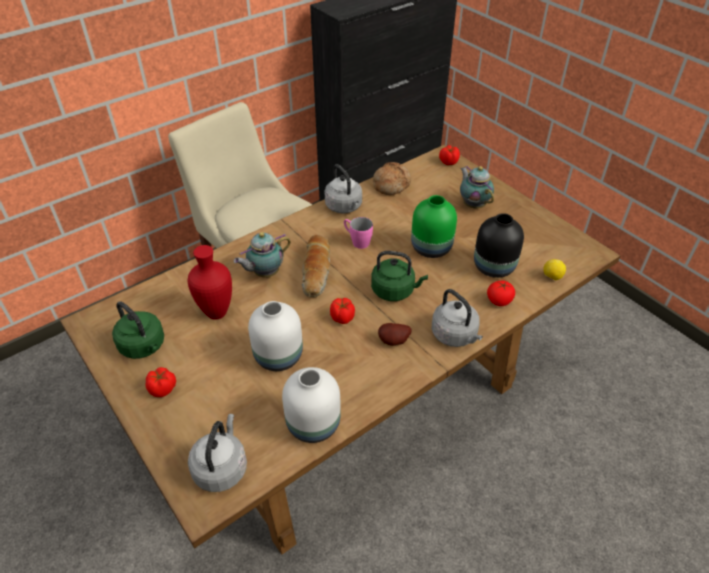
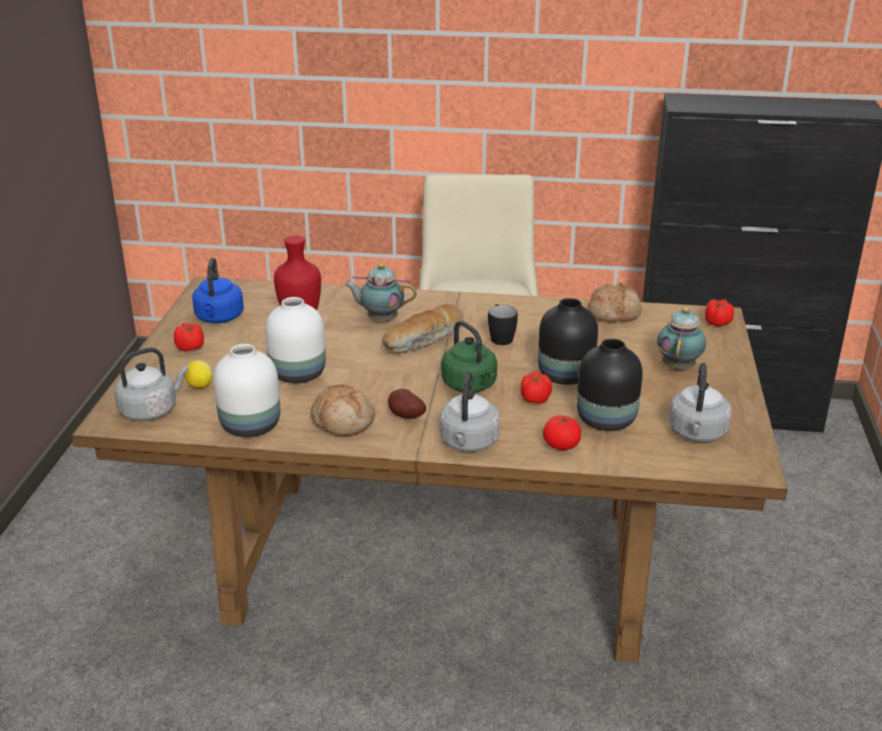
camera: 45 degrees right, 15 degrees down
green kettle [112,301,164,359] -> blue kettle [192,257,244,323]
grey kettle [325,164,362,214] -> grey kettle moved to [668,362,732,442]
tomato [330,298,355,324] -> tomato moved to [520,372,552,404]
pink mug [344,217,373,249] -> black mug [488,304,518,345]
green vase [411,195,457,258] -> black vase [538,298,598,385]
lemon [543,259,566,280] -> lemon moved to [184,360,213,388]
none -> bread [311,384,375,436]

